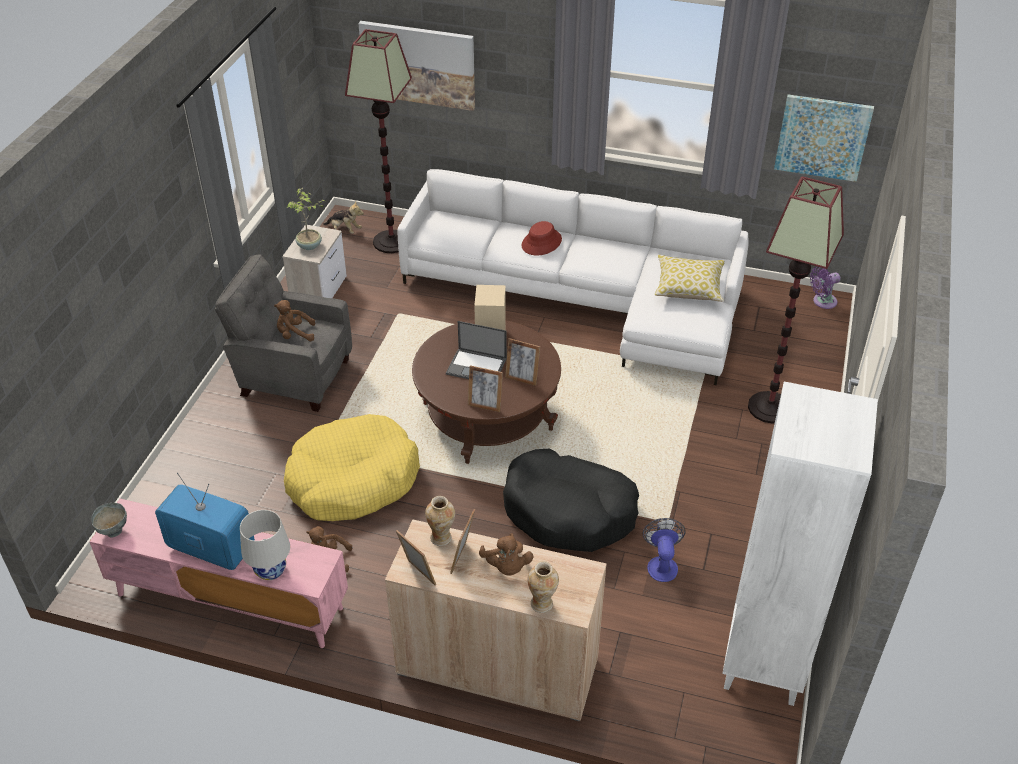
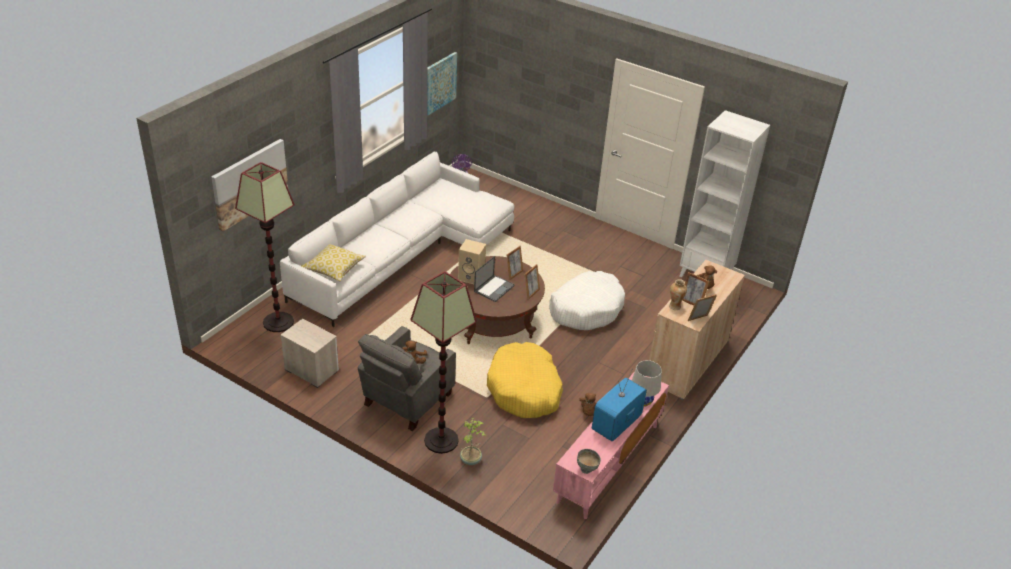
camera: 75 degrees left, 5 degrees down
potted plant [287,188,326,250] -> potted plant moved to [460,418,486,465]
plush toy [323,202,364,234] -> none
black dog bed [503,448,639,552] -> white dog bed [549,271,625,330]
red hat [522,221,562,255] -> none
vase [528,561,559,613] -> none
fan [643,518,685,582] -> none
pillow [655,255,725,302] -> pillow moved to [302,244,366,281]
floor lamp [748,177,844,424] -> floor lamp moved to [410,271,477,454]

